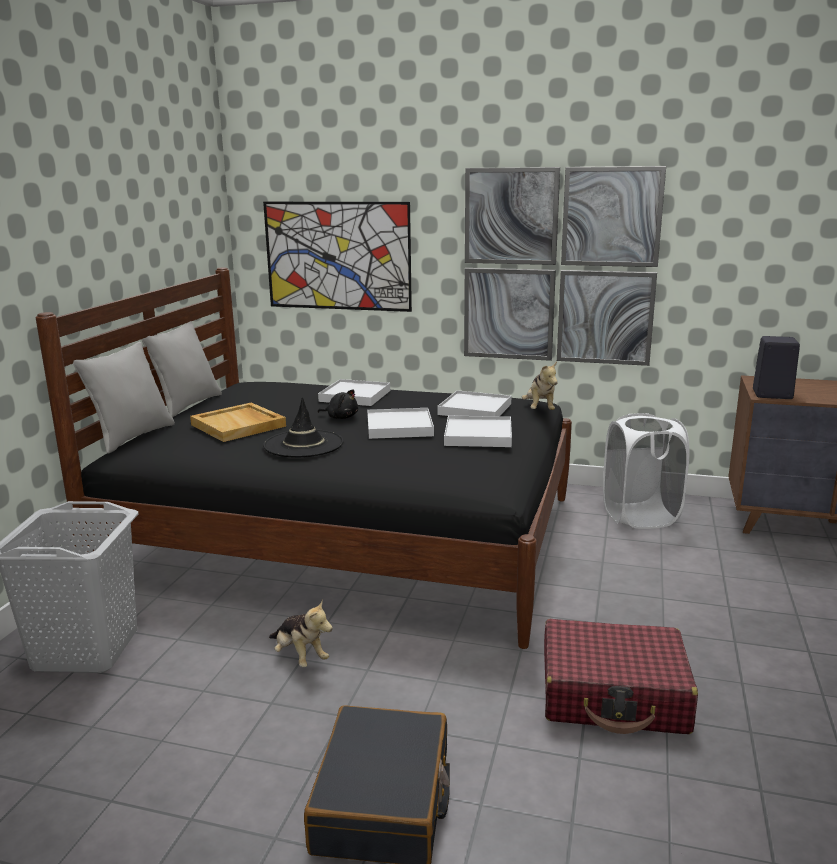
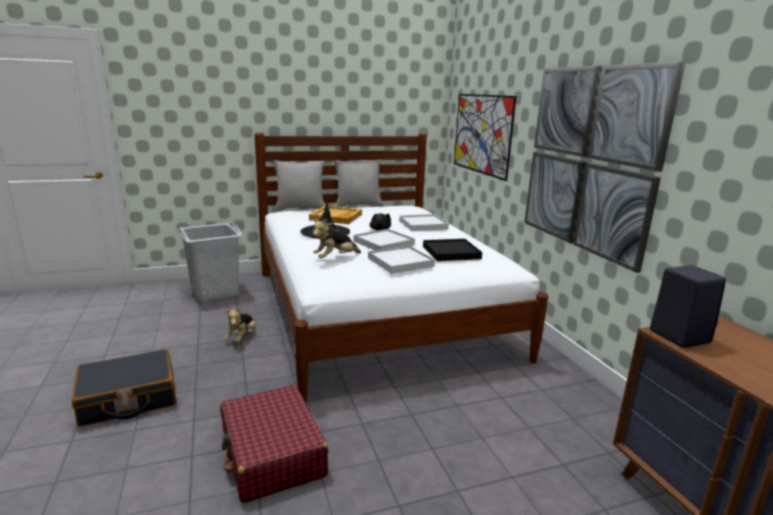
camera: 55 degrees right, 0 degrees up
black bed [36,267,572,649] -> white bed [254,132,548,402]
white tray [437,390,511,416] -> black tray [423,239,482,261]
plush toy [522,362,558,410] -> plush toy moved to [312,218,361,258]
white laundry basket [603,413,689,529] -> none

